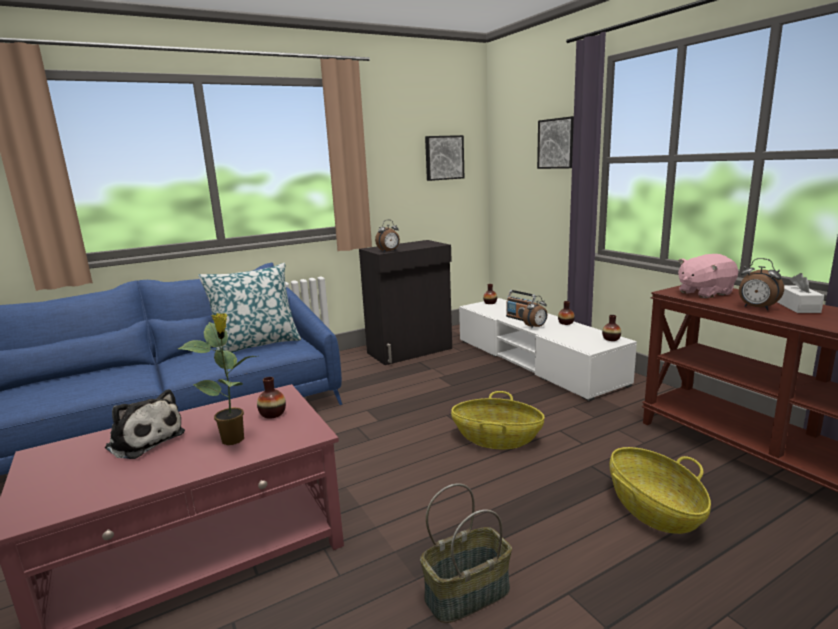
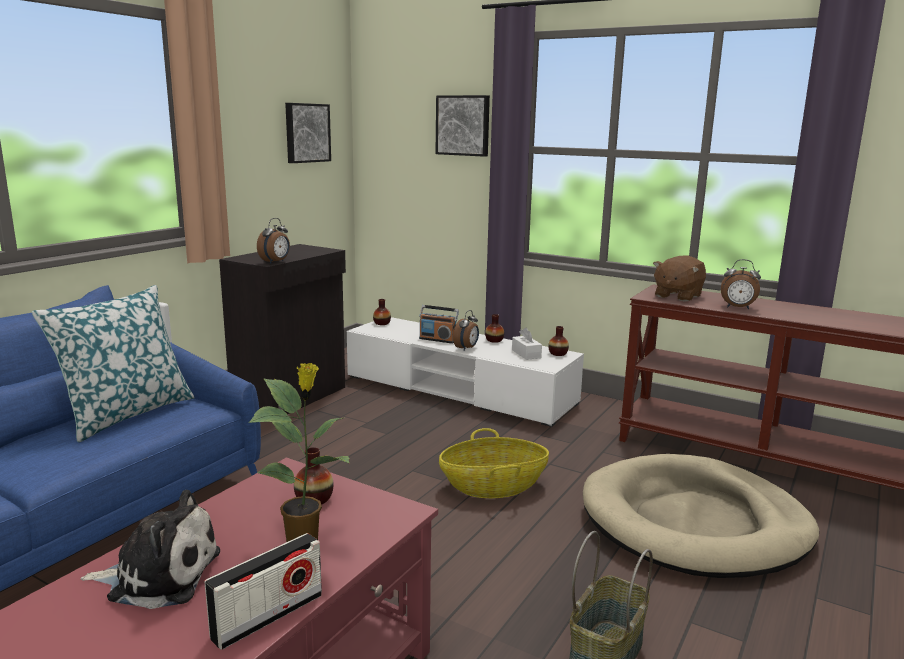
camera: 30 degrees left, 0 degrees up
basket [609,447,711,534] -> beige dog bed [583,454,819,578]
pink plush toy [678,254,738,298] -> brown plush toy [653,255,706,302]
white tissue box [777,273,824,313] -> white tissue box moved to [512,327,542,360]
none -> radio [204,533,322,650]

